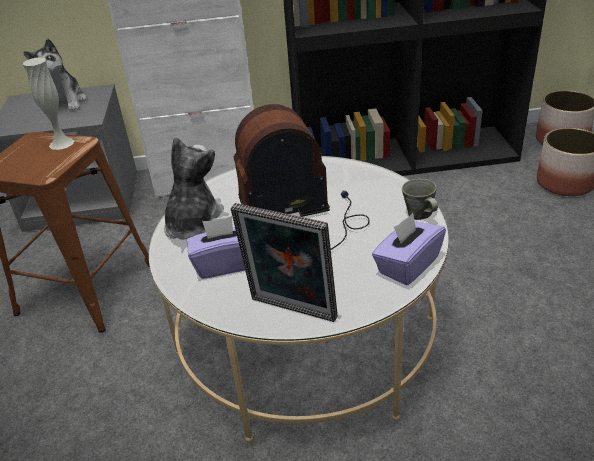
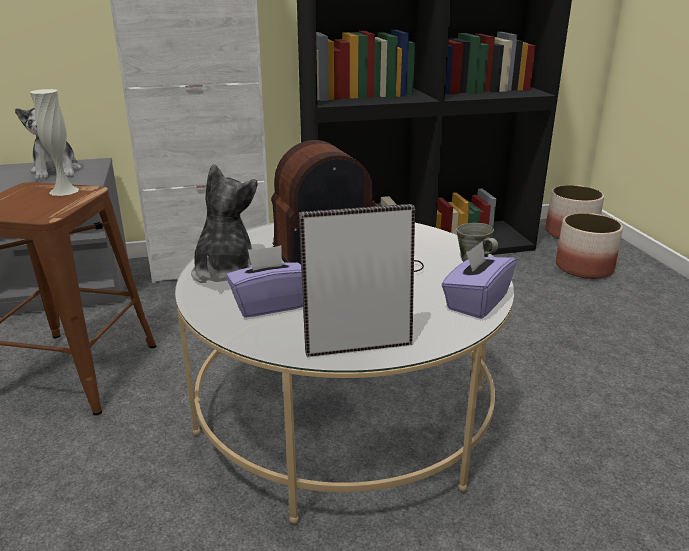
camera: 10 degrees left, 10 degrees down
picture frame [231,203,338,322] -> picture frame turned 150 degrees clockwise [299,204,415,357]

